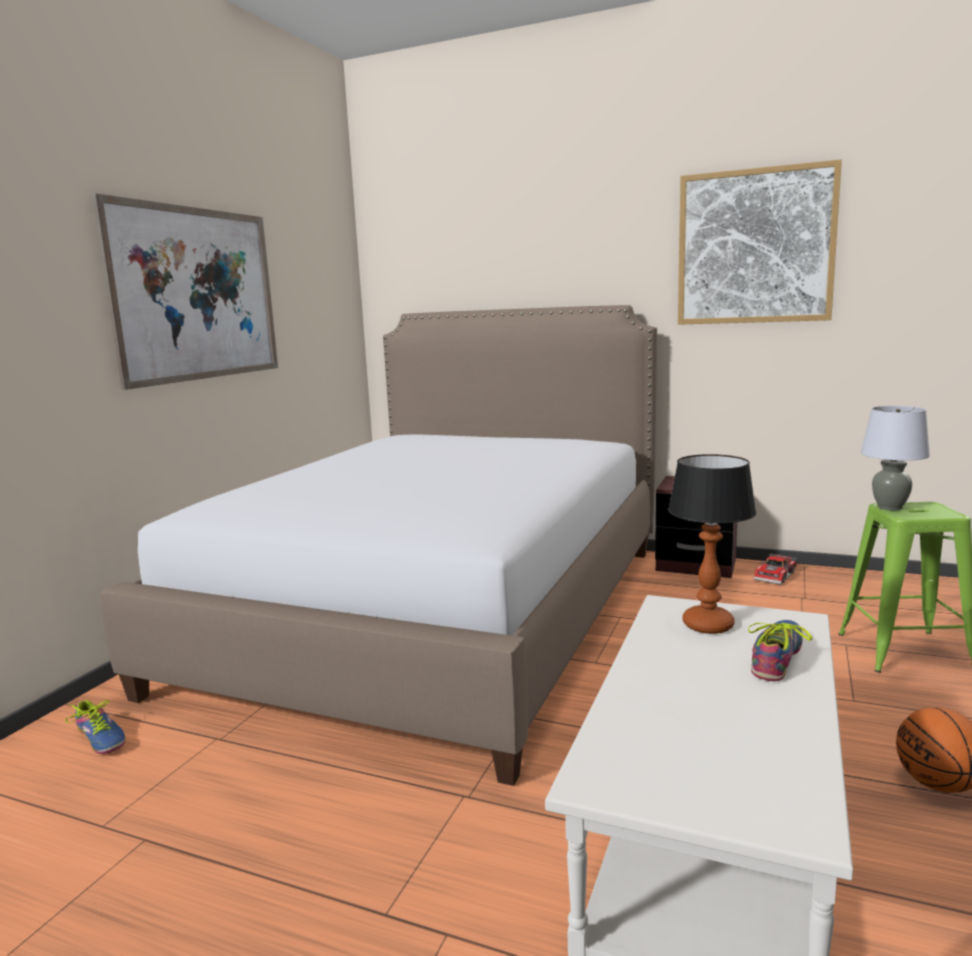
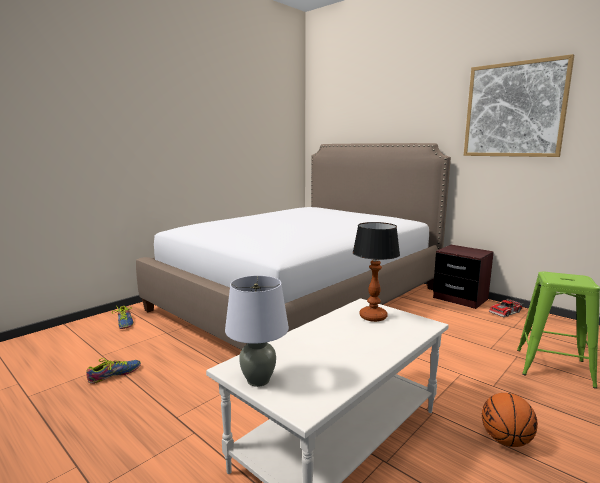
camera: 20 degrees right, 0 degrees up
picture [92,193,278,390] -> none
shoe [748,620,812,681] -> shoe moved to [86,358,141,384]
grey table lamp [861,406,930,510] -> grey table lamp moved to [225,275,289,387]

